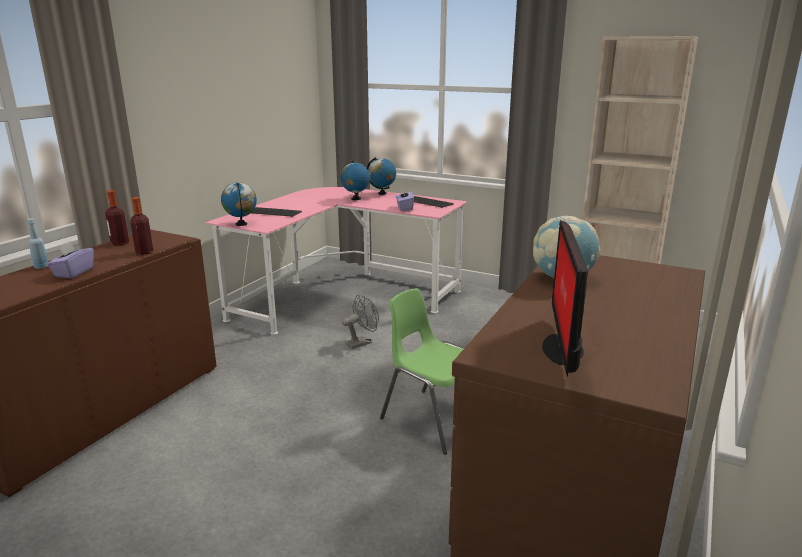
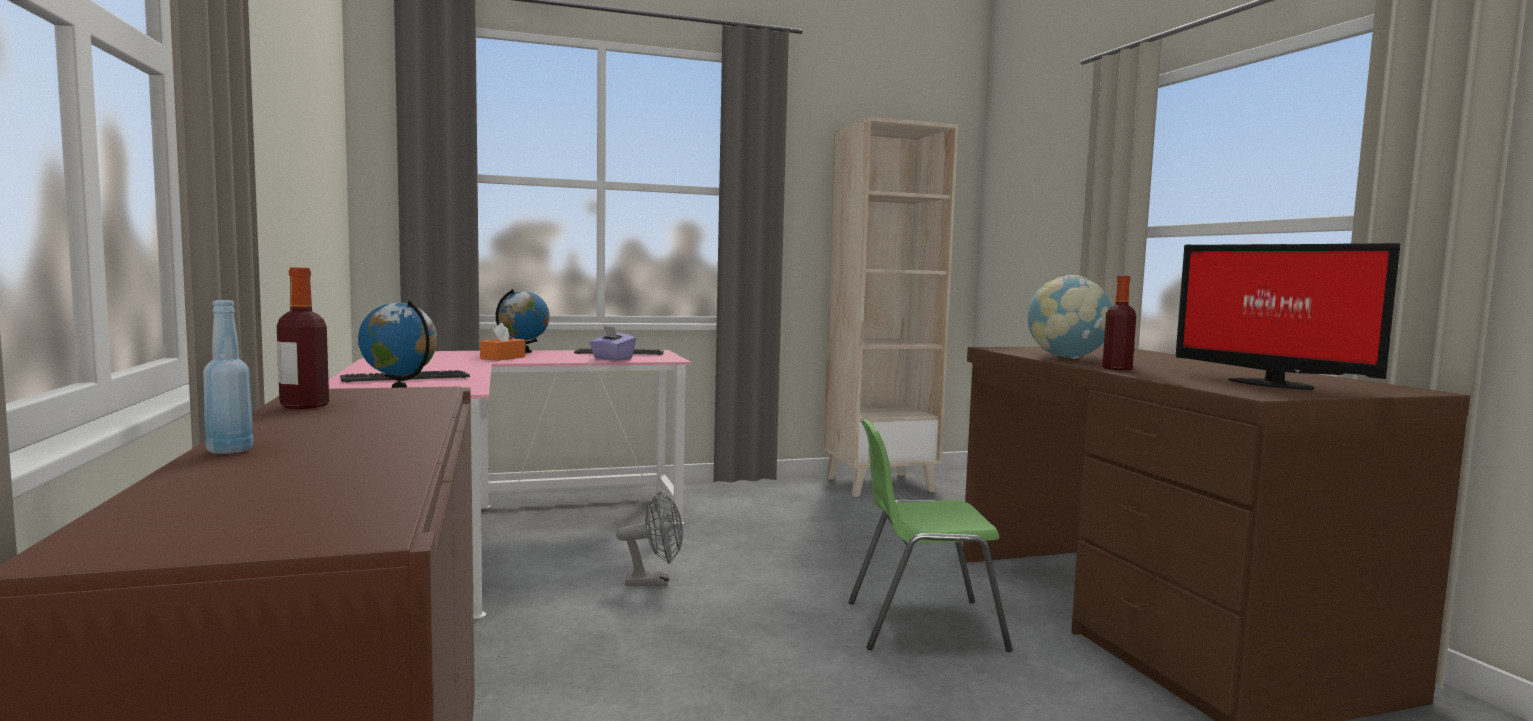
camera: 45 degrees left, 15 degrees down
purple tissue box [47,241,94,278] -> none
bottle [130,197,153,255] -> bottle moved to [1102,276,1136,370]
globe [340,161,370,200] -> orange tissue box [480,323,525,361]
grey fan [342,295,379,349] -> grey fan turned 75 degrees clockwise [616,491,683,586]

